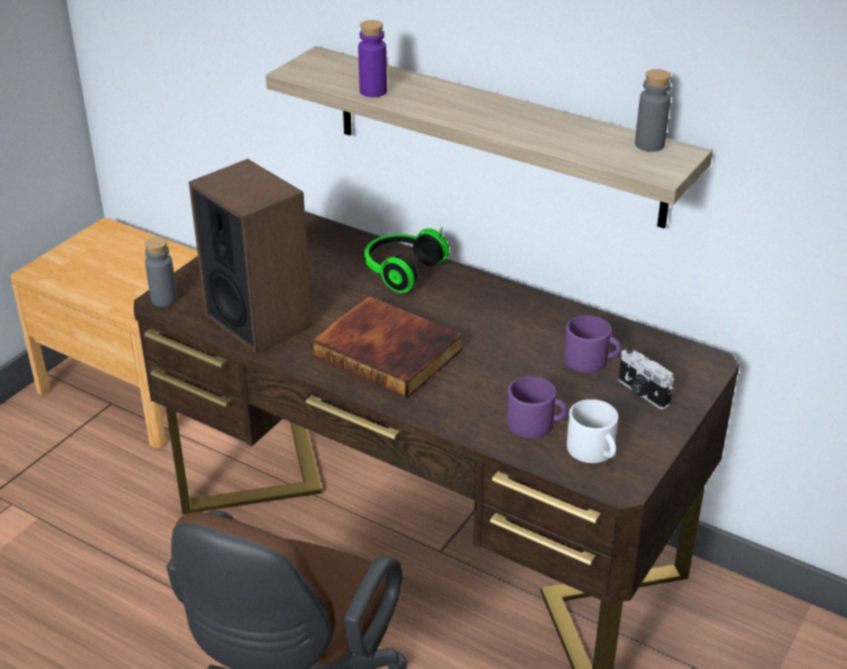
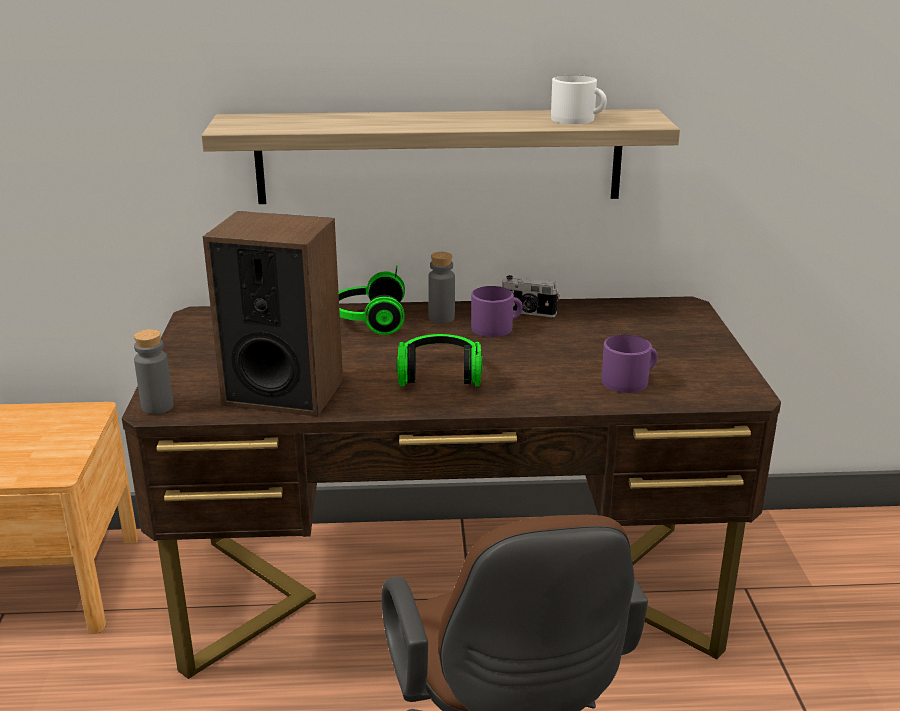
camera: 35 degrees left, 10 degrees down
book [311,296,463,398] -> headphones [397,334,482,387]
purple bottle [358,20,387,97] -> none
purple mug [564,315,621,373] -> purple mug moved to [471,286,523,337]
white mug [567,399,618,463] -> white mug moved to [551,75,607,124]
camera [618,347,674,409] -> camera moved to [501,275,560,317]
grey bottle [635,69,671,152] -> grey bottle moved to [428,252,455,323]

